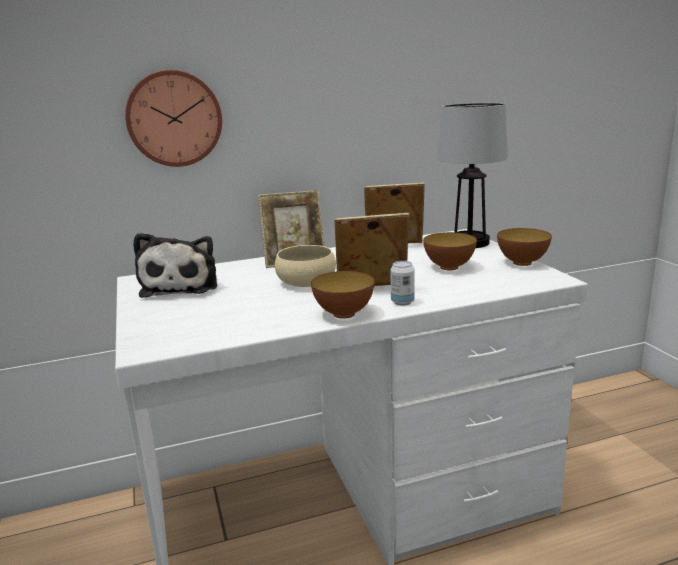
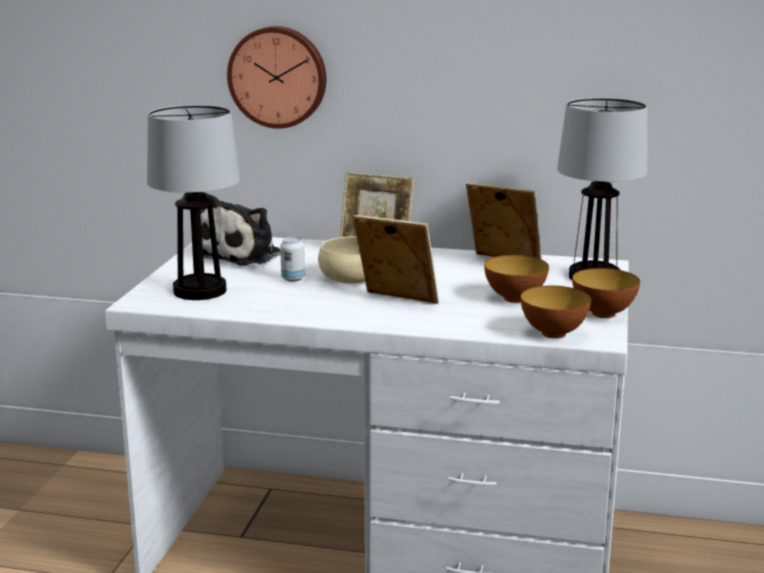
camera: 30 degrees right, 0 degrees up
bowl [311,271,375,319] -> bowl moved to [521,285,591,338]
can [390,261,415,306] -> can moved to [280,237,305,282]
none -> table lamp [147,105,240,300]

